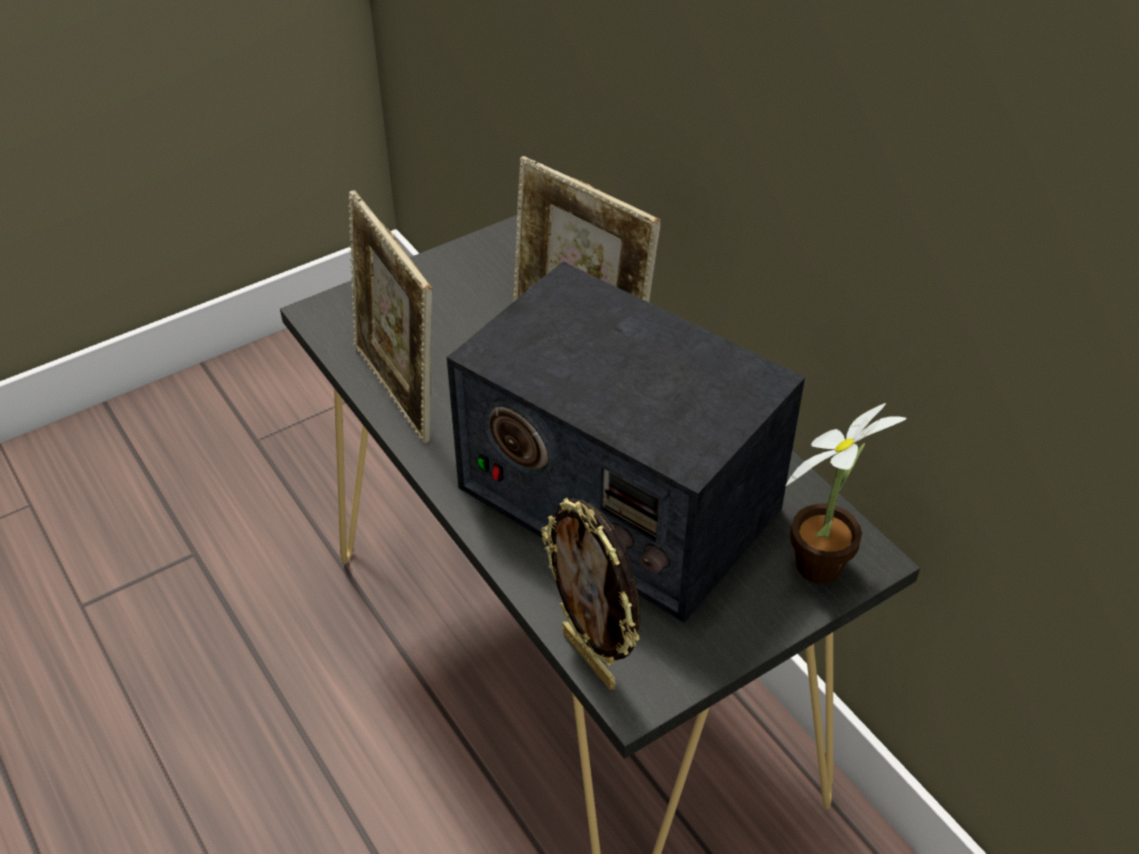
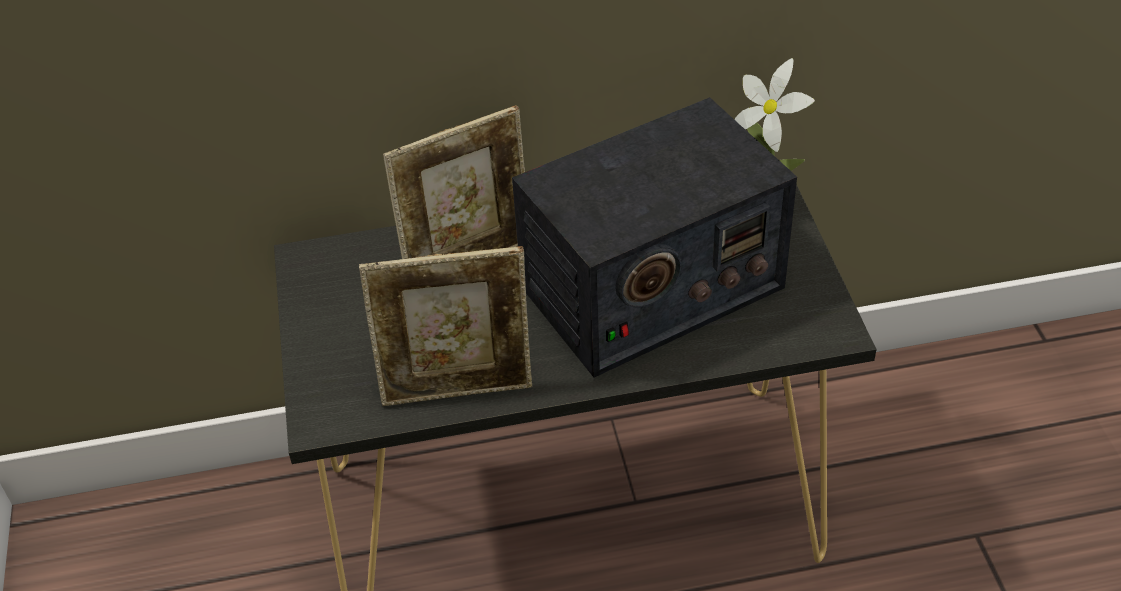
camera: 65 degrees left, 0 degrees up
picture frame [541,498,640,690] -> none

